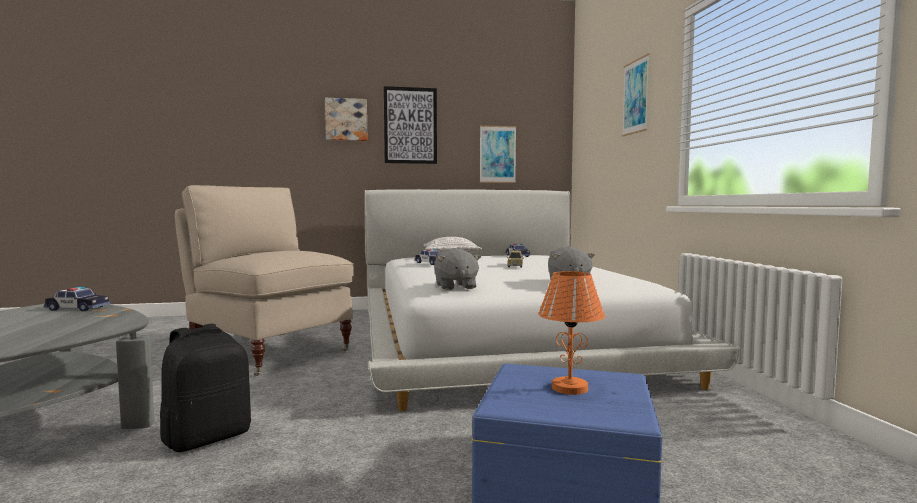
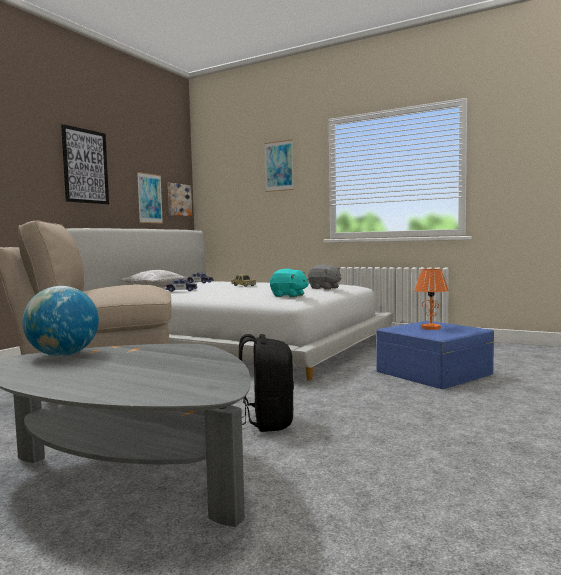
camera: 50 degrees left, 0 degrees up
toy car [44,287,111,311] -> globe [22,286,99,356]
picture [325,98,368,141] -> picture moved to [168,183,192,216]
grey plush toy [434,248,481,290] -> turquoise plush toy [270,269,309,297]

